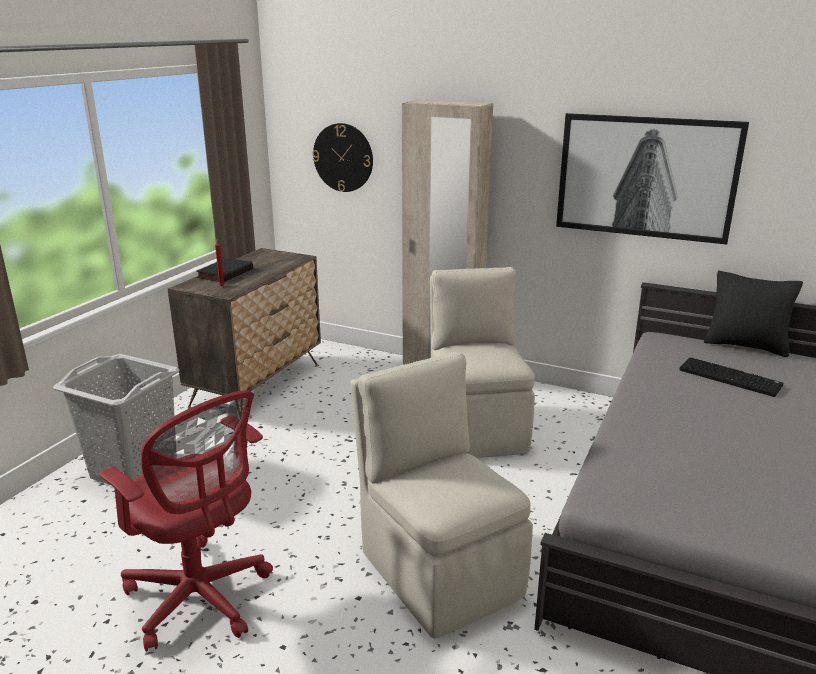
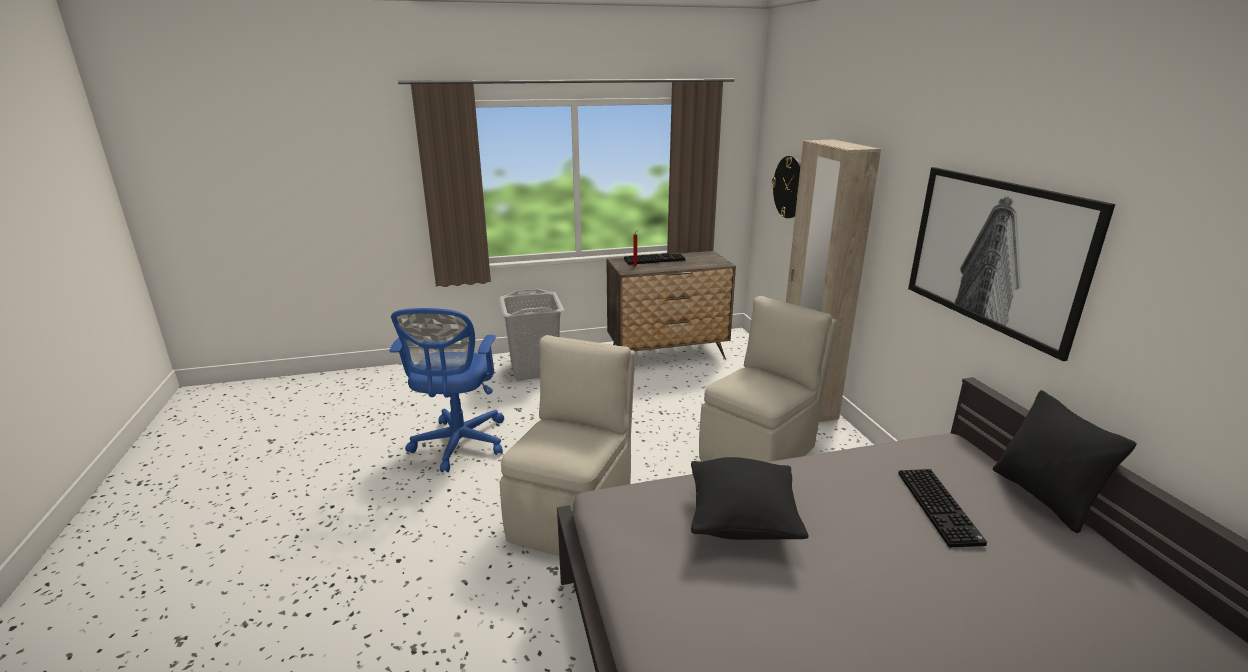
camera: 50 degrees right, 0 degrees up
red office chair [99,390,273,652] -> blue office chair [389,308,504,472]
black book [196,258,253,282] -> keyboard [624,253,686,265]
none -> black pillow [691,457,809,540]

